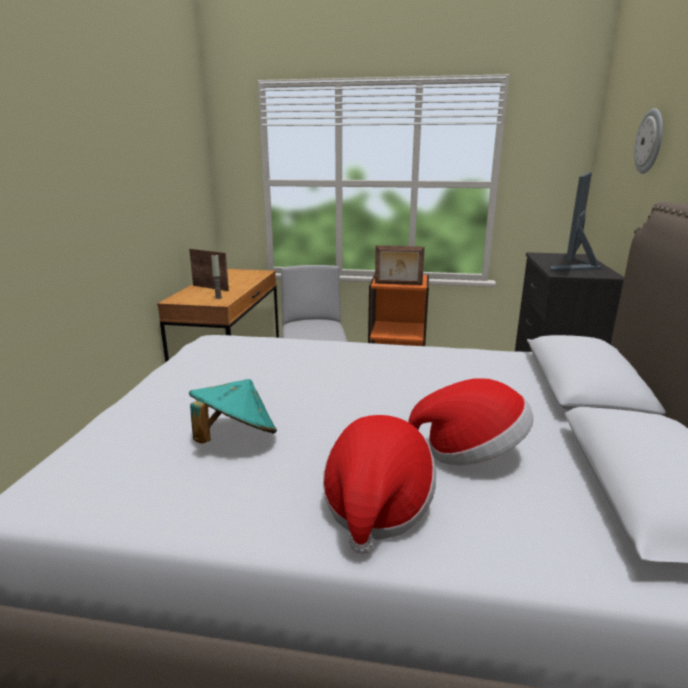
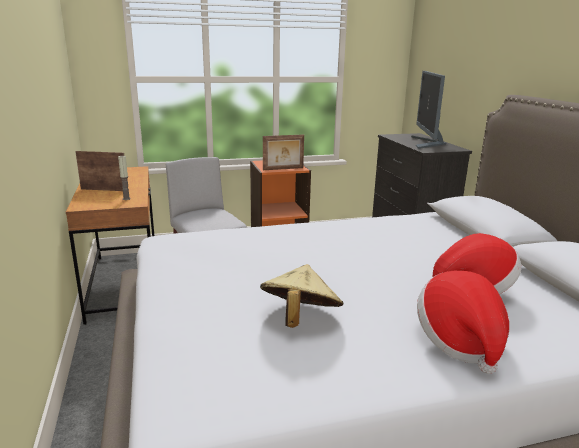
camera: 25 degrees left, 0 degrees up
turquoise hat [189,379,277,443] -> beige hat [260,264,344,328]
wall clock [634,108,663,174] -> none

